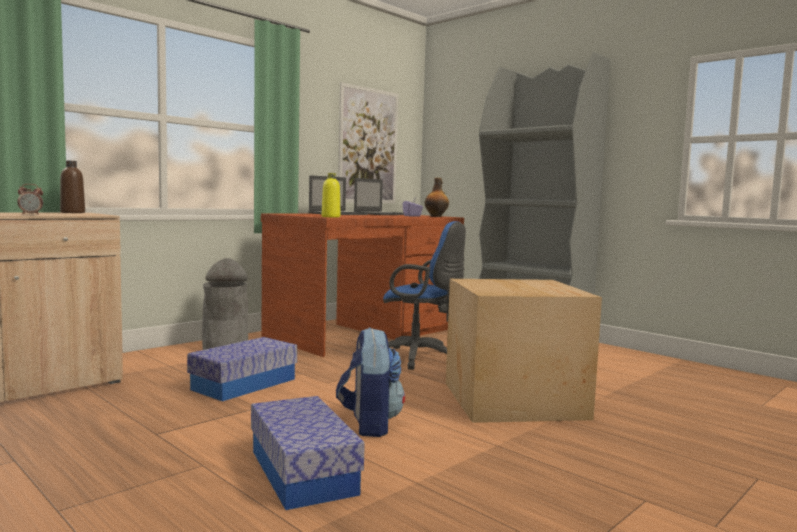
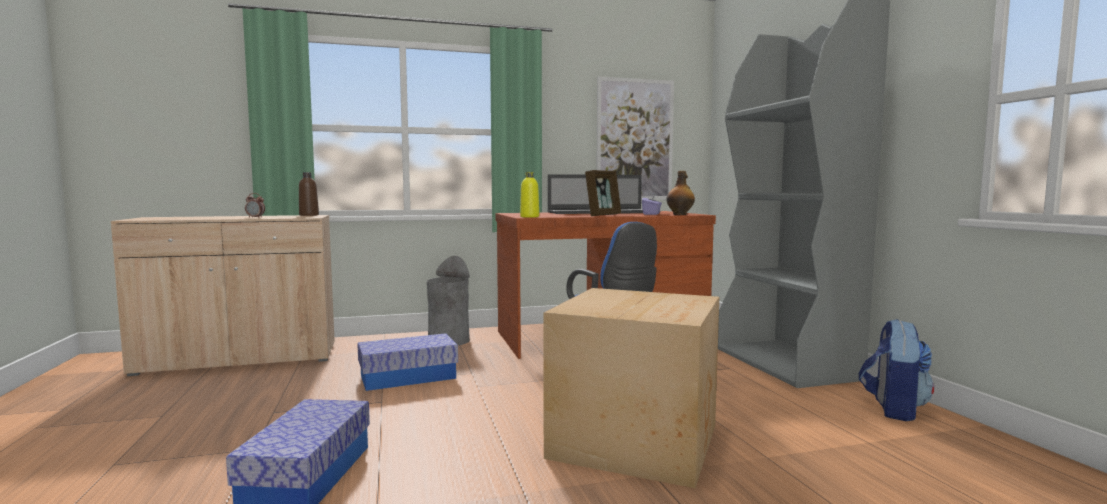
camera: 30 degrees right, 0 degrees up
backpack [336,327,405,437] -> backpack moved to [859,319,934,421]
none -> picture frame [585,170,621,216]

